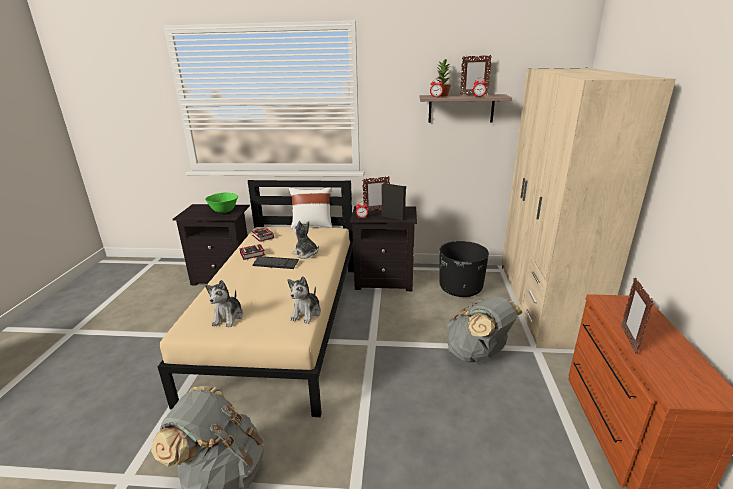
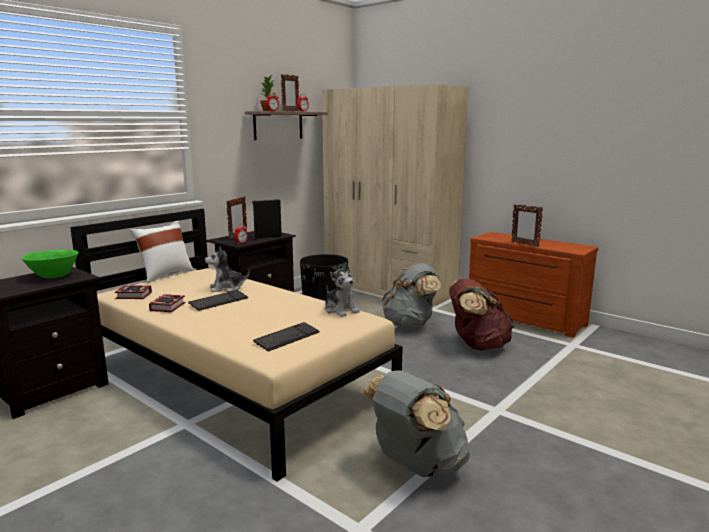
camera: 55 degrees left, 10 degrees down
plush toy [205,280,243,327] -> keyboard [253,322,320,352]
none -> brown backpack [449,278,514,351]

